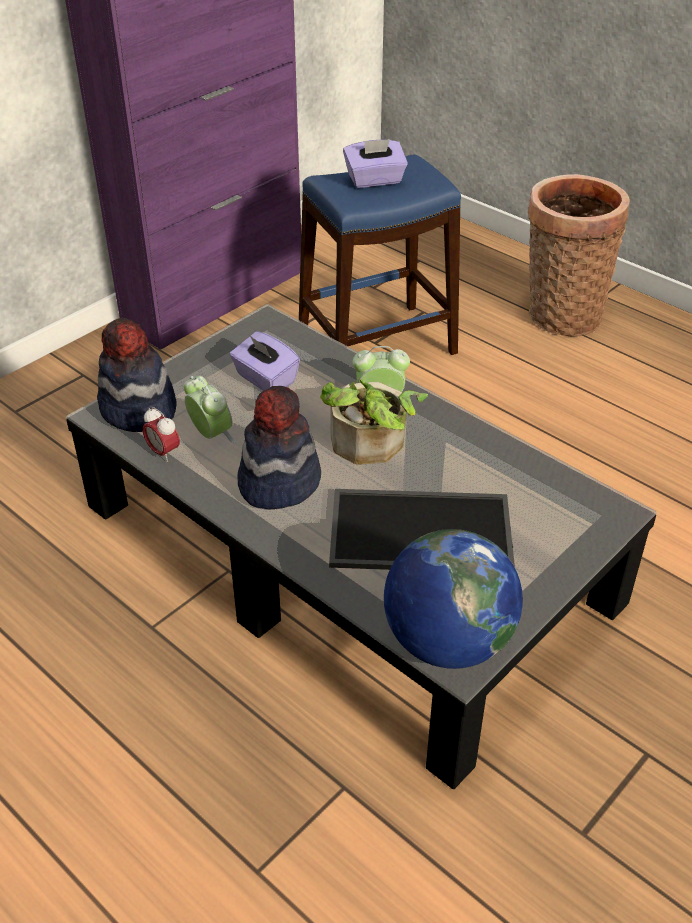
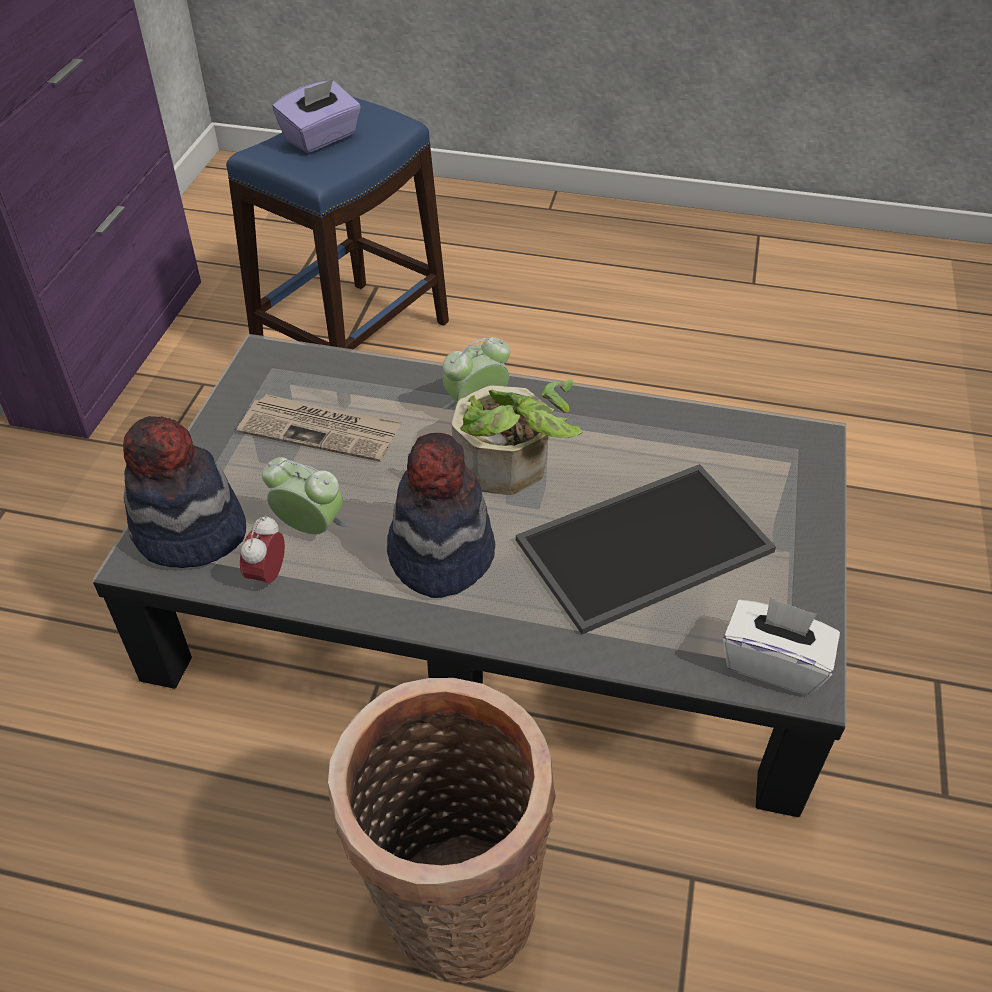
camera: 30 degrees left, 5 degrees up
alarm clock [143,407,180,462] -> alarm clock turned 90 degrees clockwise [240,515,285,589]
purple tissue box [230,331,300,391] -> newspaper [237,394,402,462]
globe [384,529,523,669] -> white tissue box [723,597,840,695]
basket [528,174,630,337] -> basket moved to [328,678,556,984]

